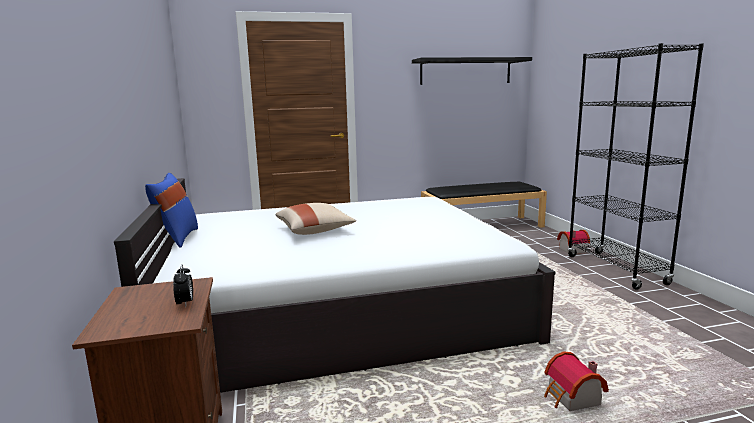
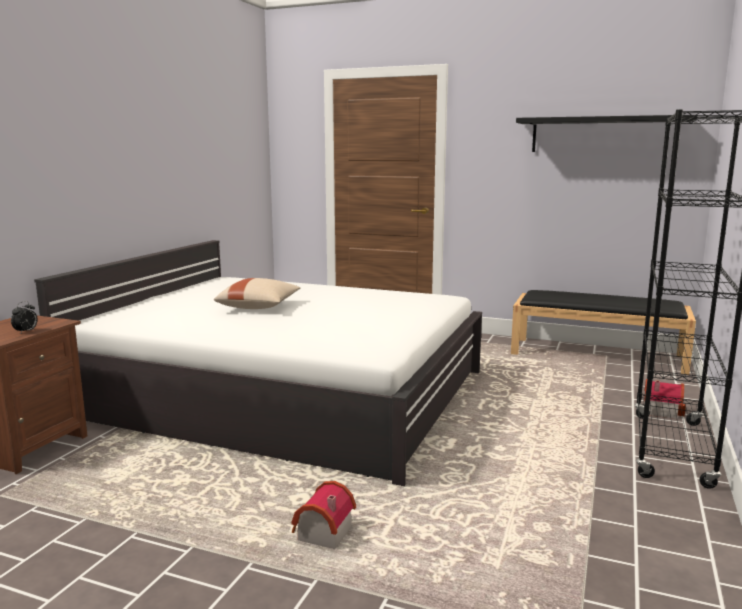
camera: 35 degrees right, 0 degrees up
blue pillow [145,173,198,248] -> none

